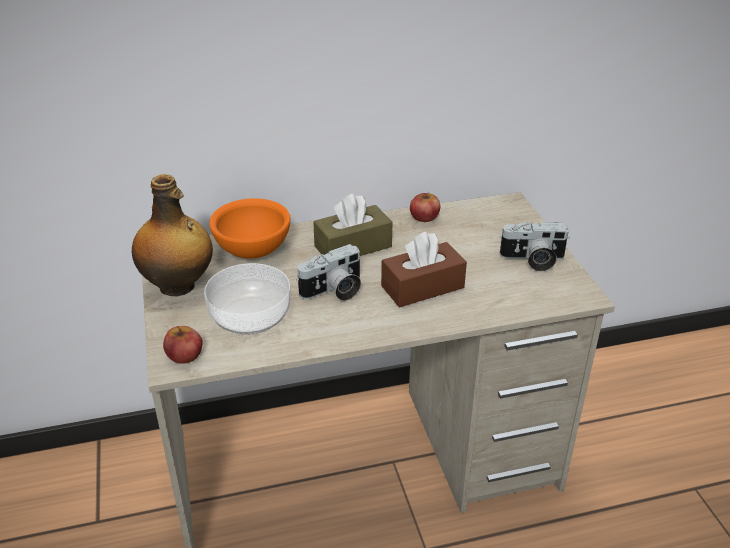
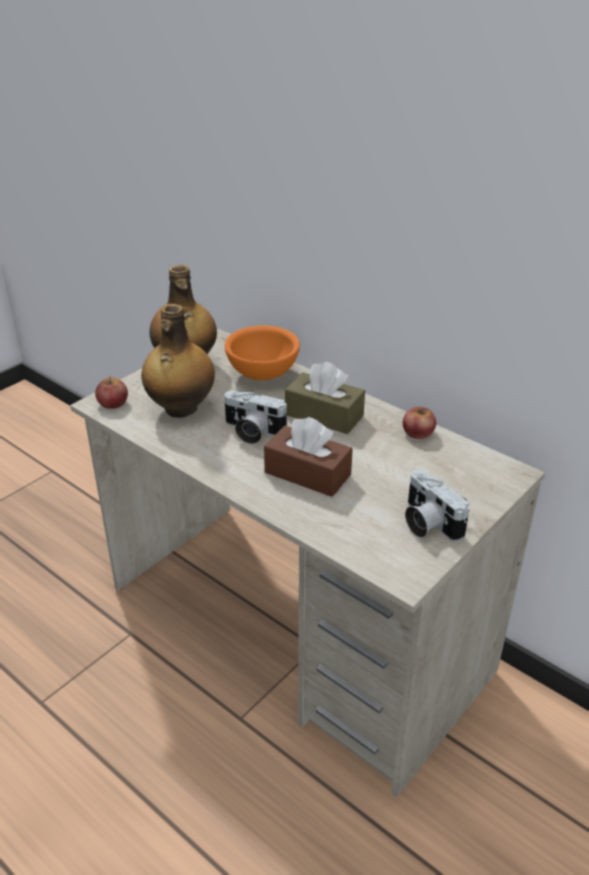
camera: 55 degrees right, 0 degrees up
bowl [204,263,291,335] -> bottle [141,304,215,418]

